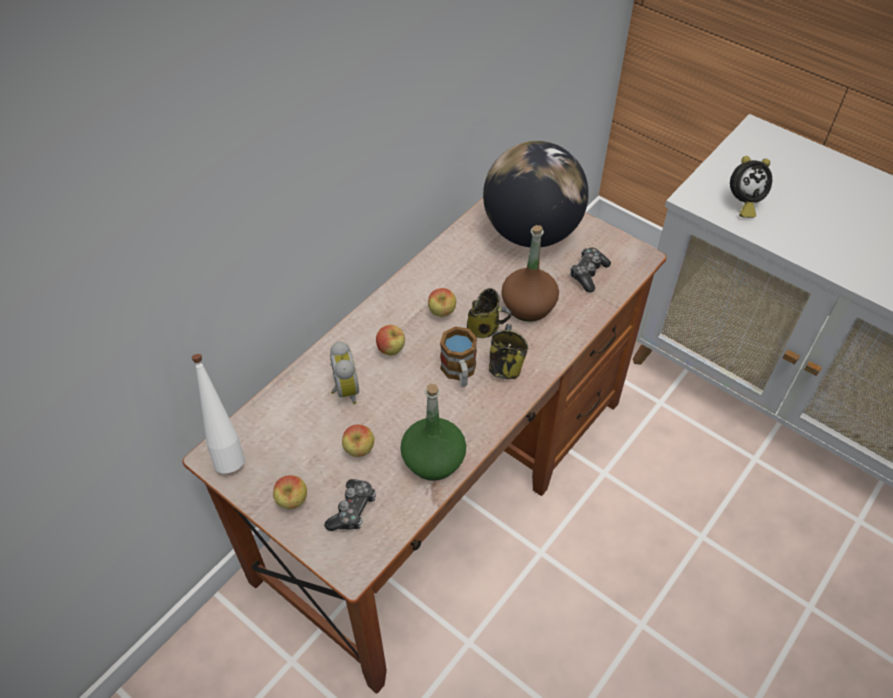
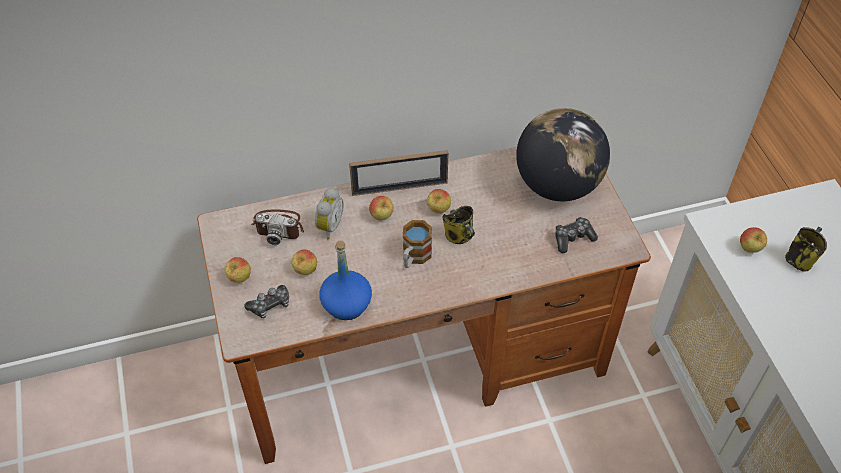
camera: 35 degrees right, 0 degrees up
white bottle [191,354,245,473] -> none
green bottle [400,384,466,481] -> blue bottle [319,241,372,320]
mug [489,324,528,379] -> mug moved to [785,227,827,272]
brown bottle [501,225,559,322] -> none
alarm clock [730,156,772,218] -> apple [740,227,767,253]
none -> camera [251,209,304,245]
none -> picture frame [349,150,449,196]

